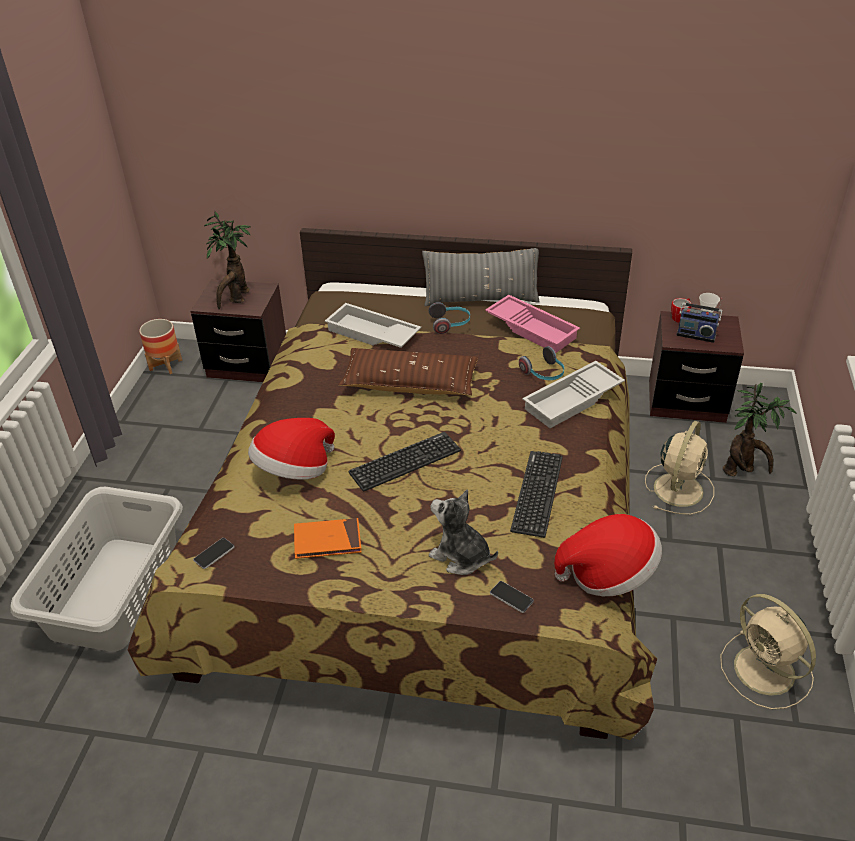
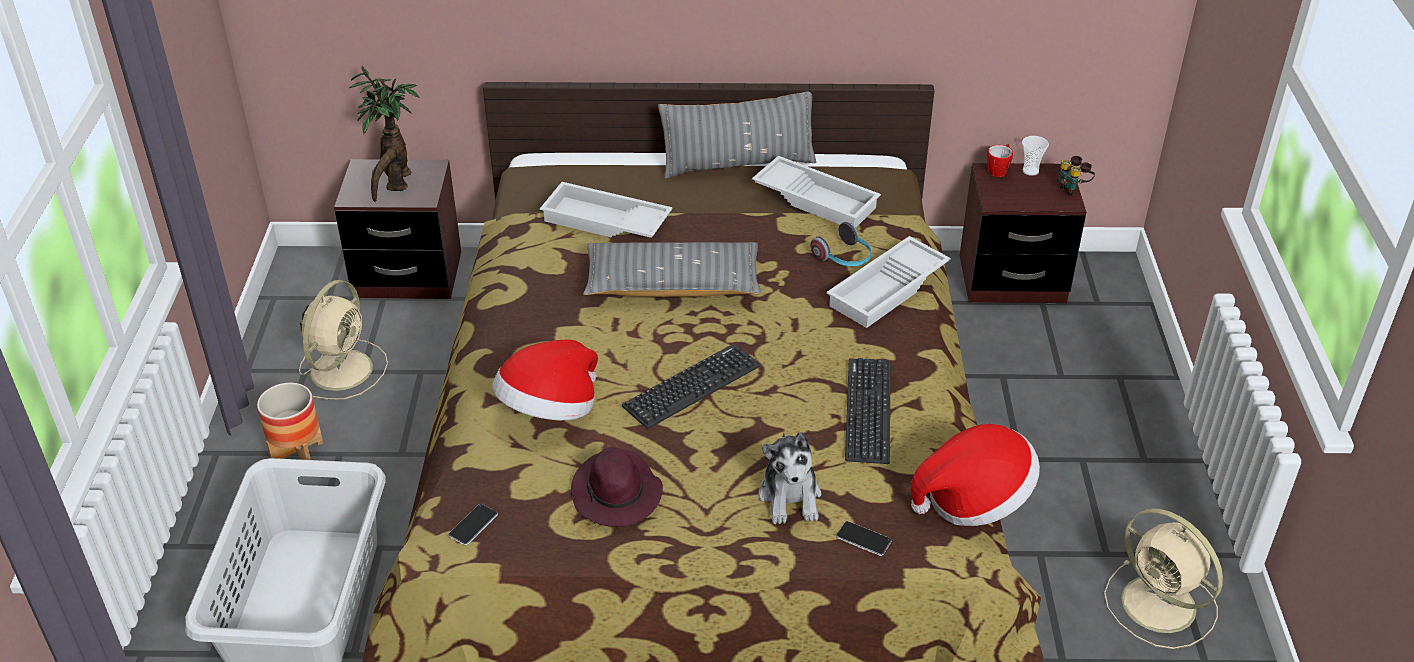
camera: 10 degrees left, 0 degrees up
planter [139,319,182,374] -> planter moved to [257,383,323,460]
orange book [294,518,361,559] -> purple hat [571,447,663,527]
brown pillow [339,348,478,396] -> grey pillow [583,242,762,297]
headphones [429,302,470,334] -> none
plush toy [429,489,498,575] -> plush toy turned 120 degrees counterclockwise [759,432,821,524]
pink tray [485,295,580,353] -> white tray [752,156,881,228]
beige fan [645,421,714,515] -> beige fan moved to [299,280,388,400]
radio [677,297,723,343] -> none
potted plant [723,382,797,476] -> none
none -> binoculars [1059,156,1095,196]

